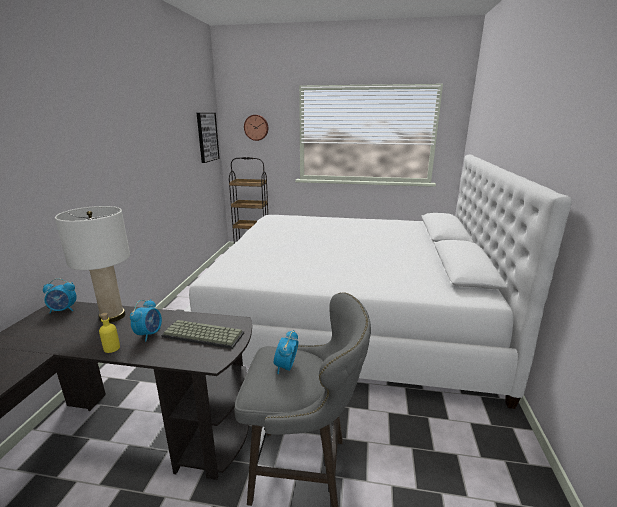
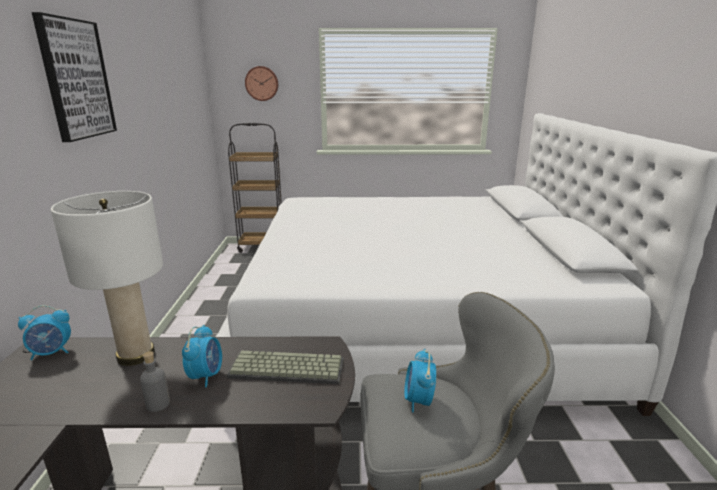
camera: 10 degrees left, 0 degrees up
yellow bottle [99,313,120,353] -> grey bottle [140,351,170,412]
picture [197,113,220,163] -> picture moved to [32,12,117,142]

